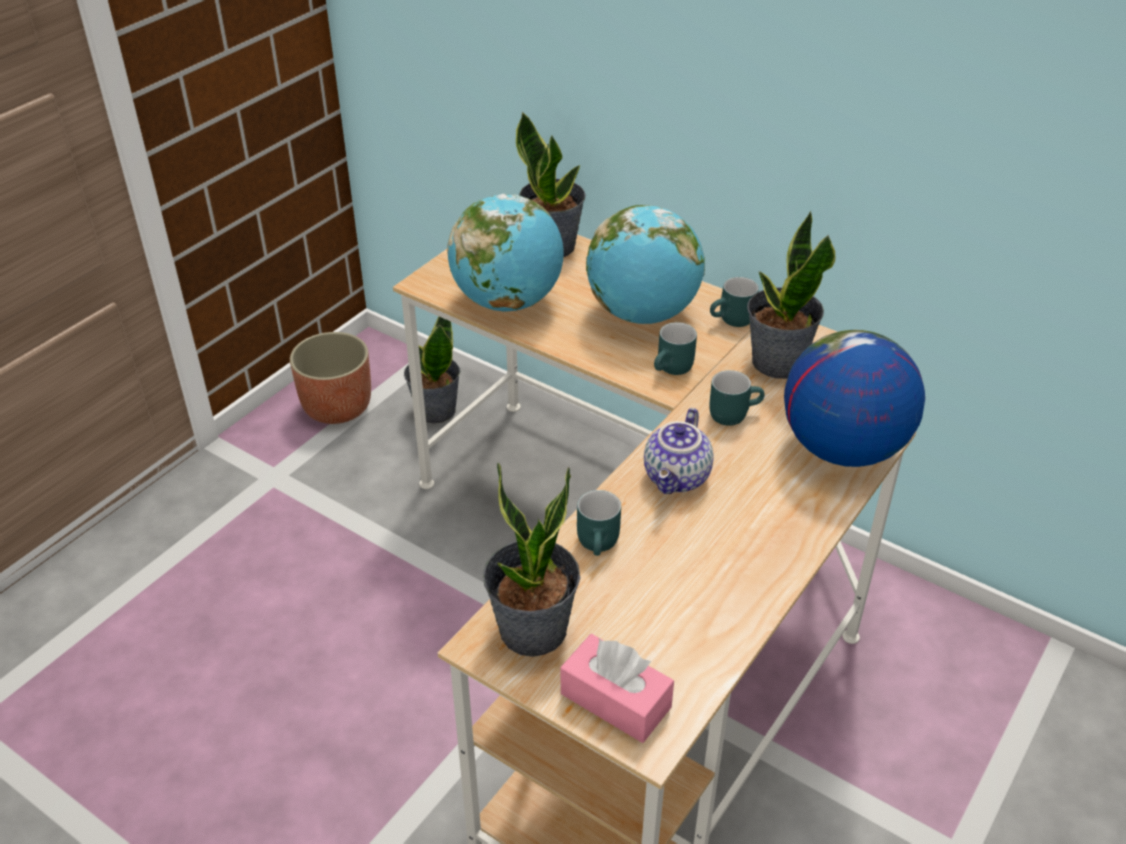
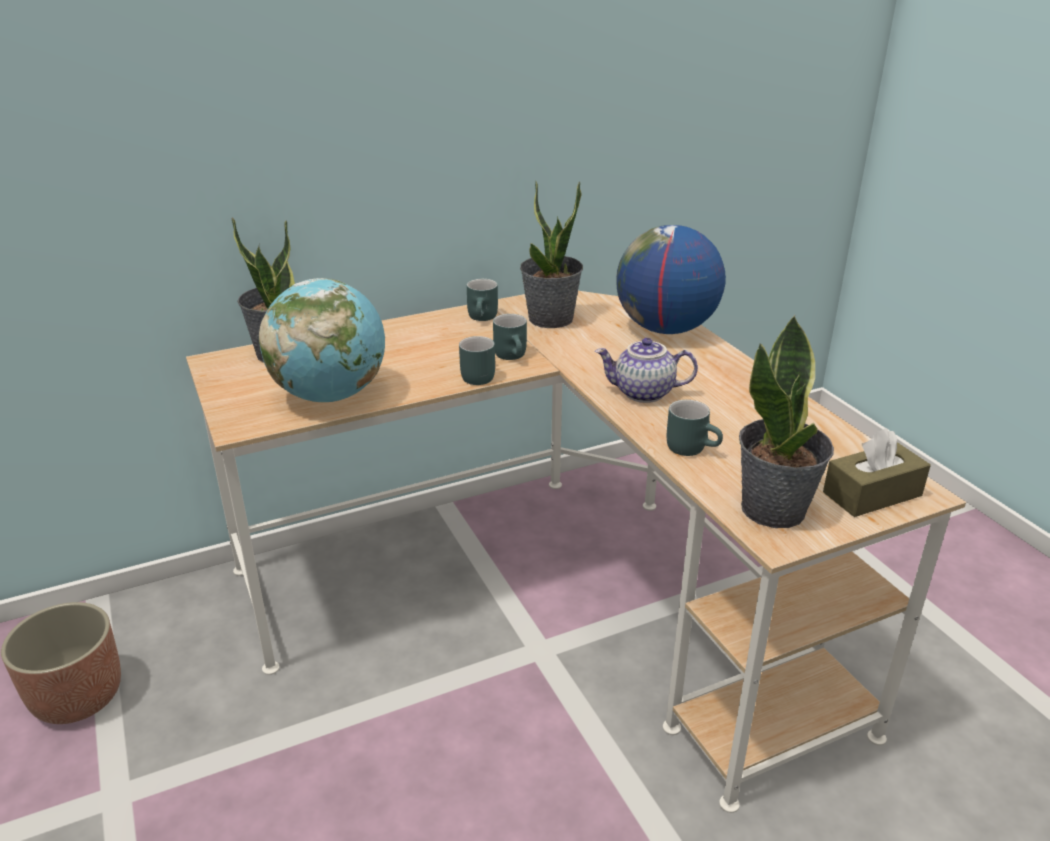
camera: 60 degrees left, 10 degrees down
potted plant [404,317,460,424] -> none
pink tissue box [561,634,674,743] -> brown tissue box [823,428,931,517]
globe [586,205,705,324] -> none
teapot [644,408,714,494] -> teapot turned 135 degrees clockwise [595,338,698,403]
turquoise mug [709,370,765,426] -> turquoise mug moved to [459,336,495,385]

